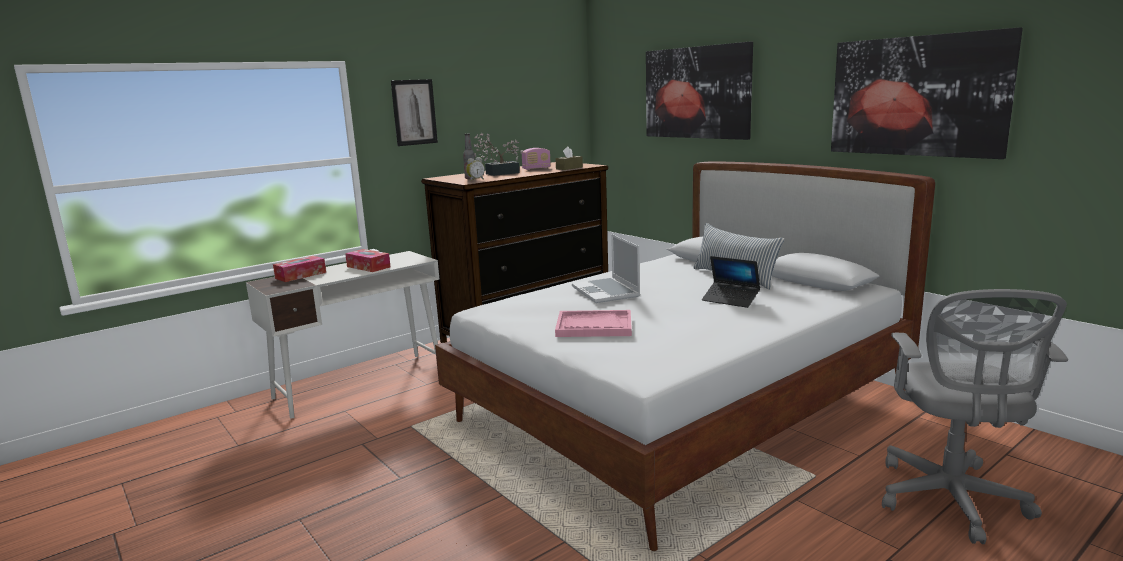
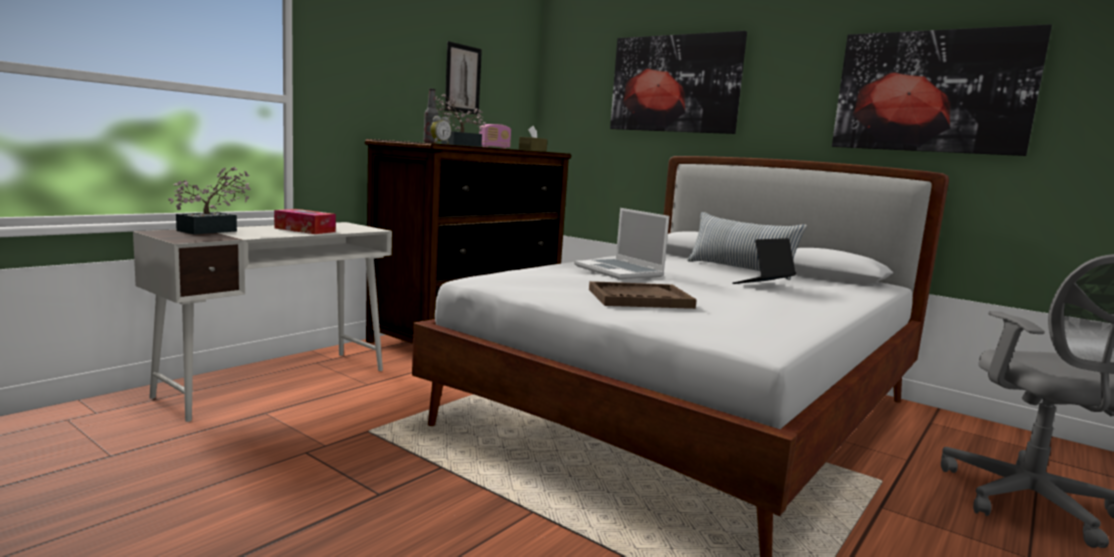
camera: 15 degrees left, 5 degrees down
tissue box [273,256,326,282] -> potted plant [168,167,251,234]
picture [391,79,438,146] -> picture moved to [445,41,482,114]
pink tray [555,310,632,337] -> brown tray [589,281,697,309]
laptop [702,256,760,308] -> laptop turned 120 degrees clockwise [732,238,796,284]

